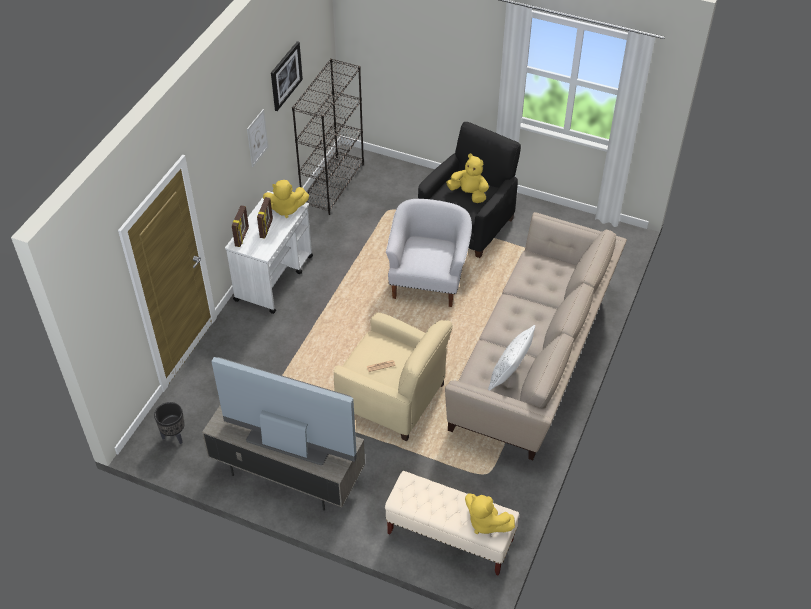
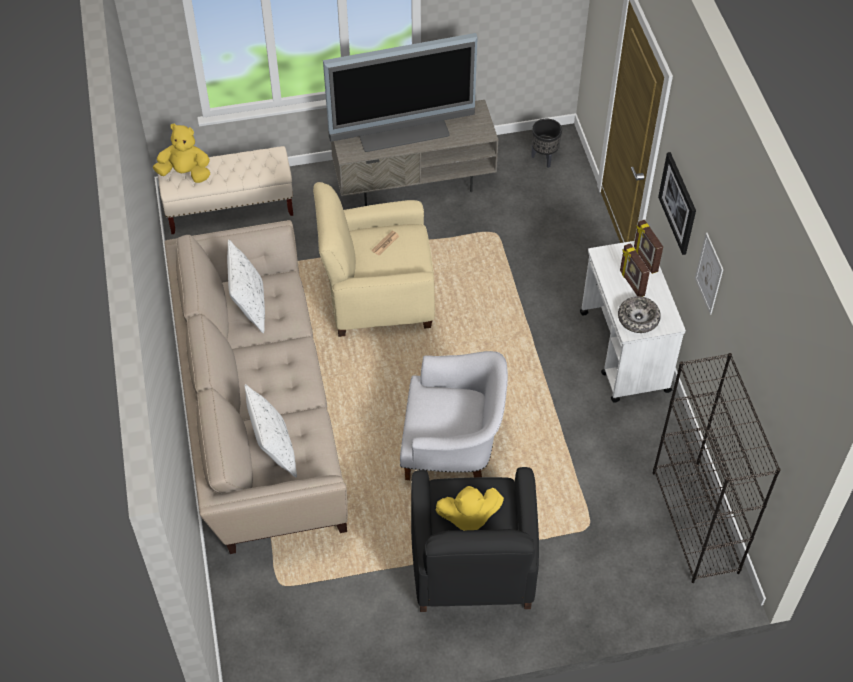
camera: 145 degrees right, 5 degrees up
yellow plush toy [263,180,309,218] -> bowl [618,296,661,333]
picture [271,41,303,111] -> picture moved to [658,152,696,255]
white armchair [386,199,472,307] -> white armchair turned 60 degrees counterclockwise [400,351,508,480]
none -> white pillow [245,384,297,477]

